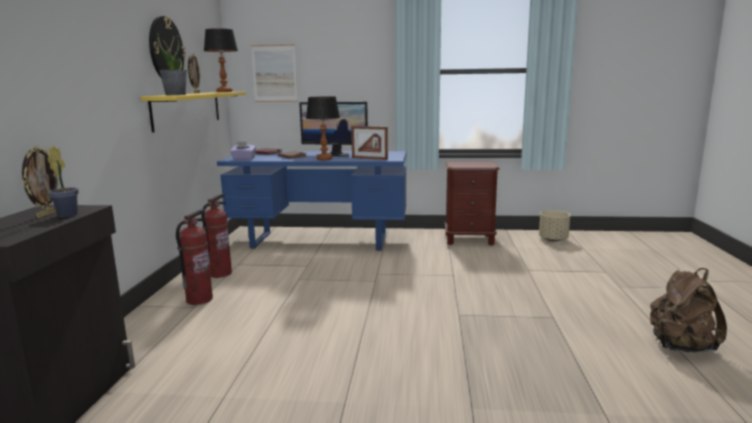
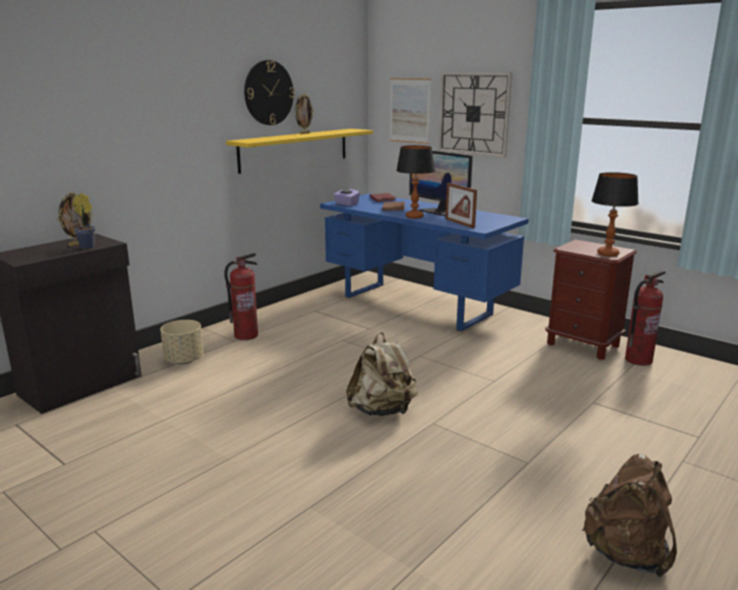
camera: 35 degrees right, 5 degrees up
potted plant [157,33,187,95] -> none
fire extinguisher [201,194,232,278] -> fire extinguisher moved to [625,270,666,366]
table lamp [204,28,238,92] -> table lamp moved to [591,172,639,257]
beige planter [539,210,570,242] -> beige planter moved to [160,320,204,364]
none -> beige backpack [346,332,418,416]
none -> wall clock [438,72,512,157]

